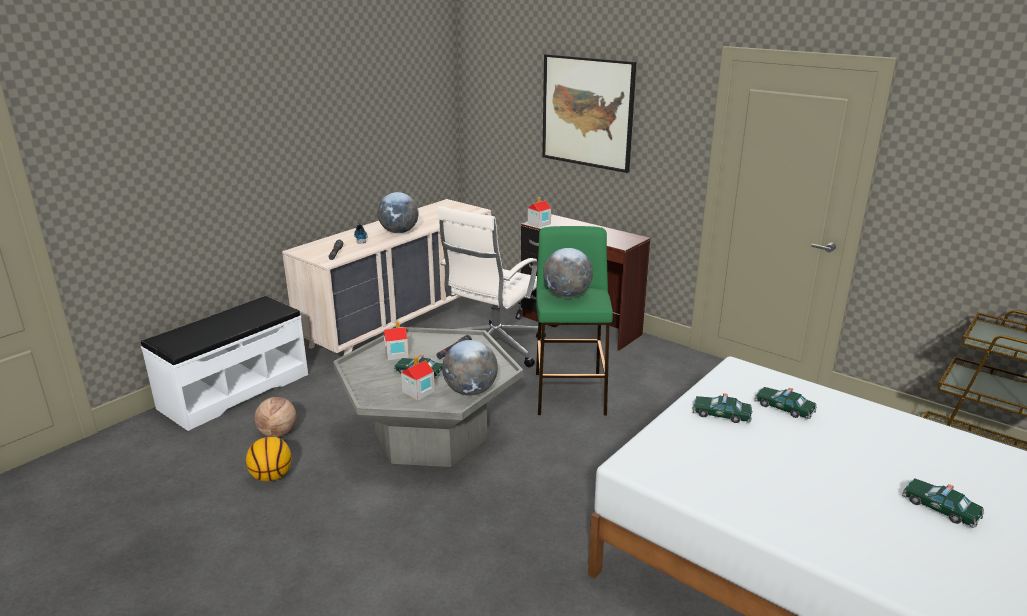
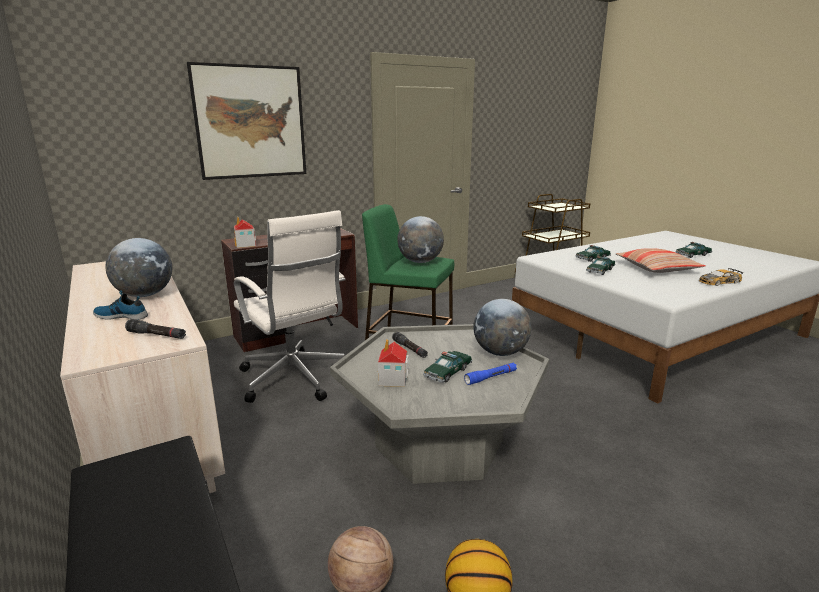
camera: 70 degrees left, 5 degrees down
toy house [401,356,435,401] -> blue flashlight [464,363,517,385]
none -> pillow [616,248,705,273]
none -> toy car [699,268,744,286]

